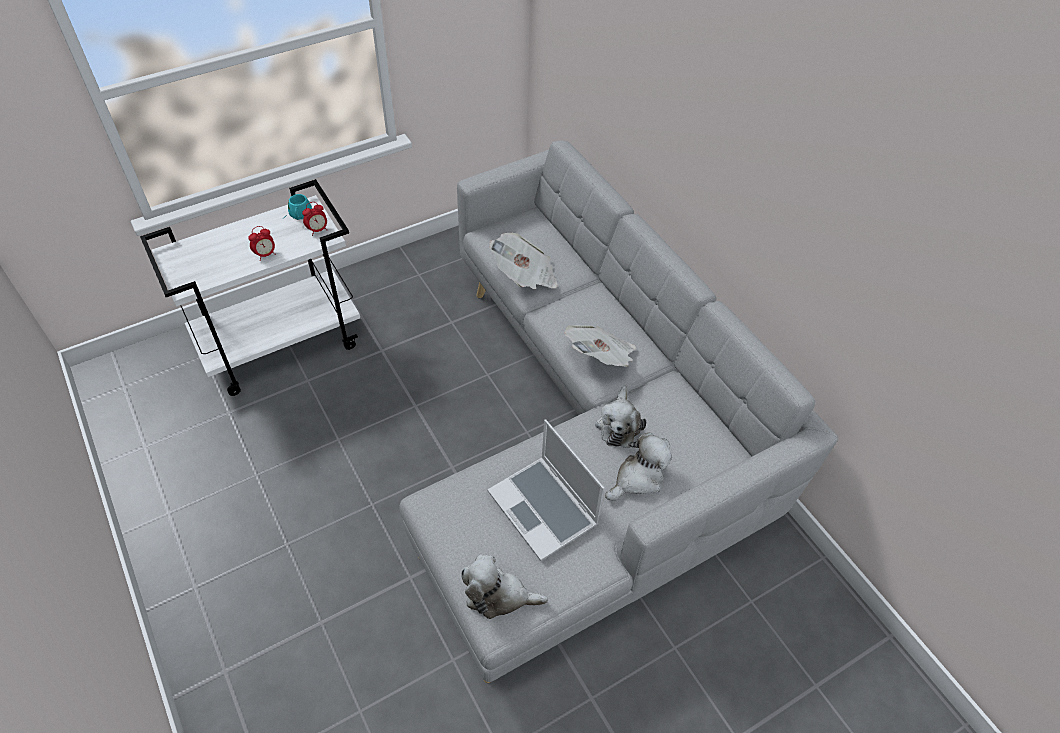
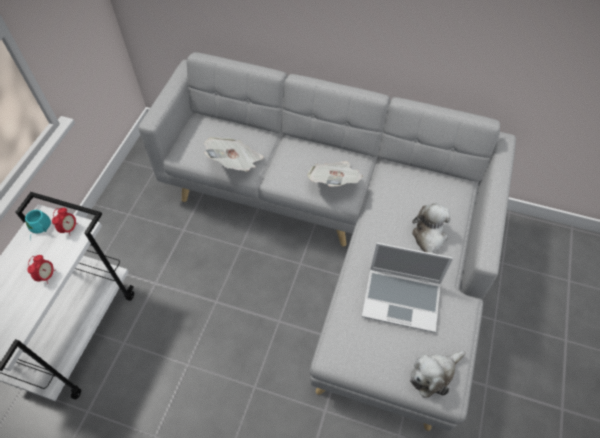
camera: 40 degrees left, 5 degrees up
plush toy [595,385,646,448] -> none

